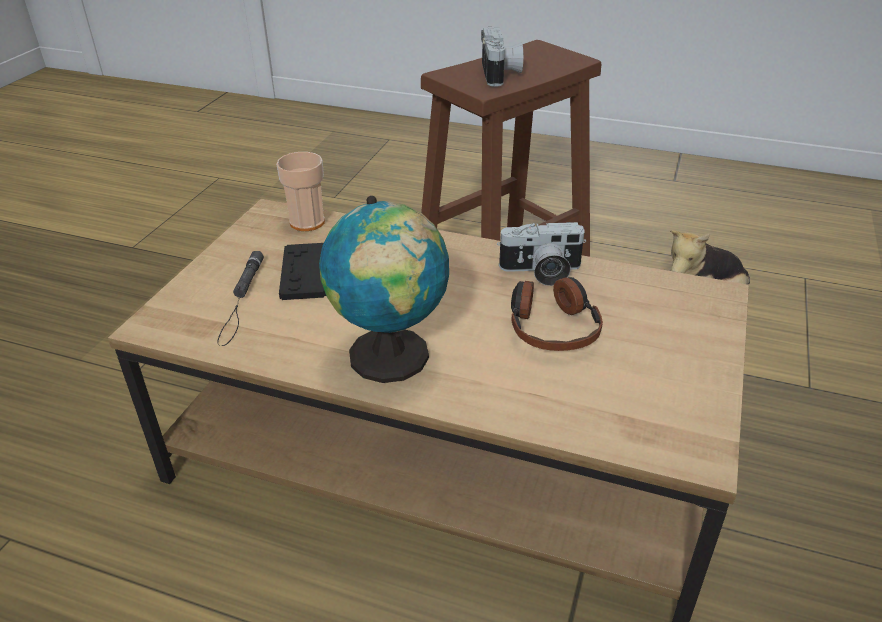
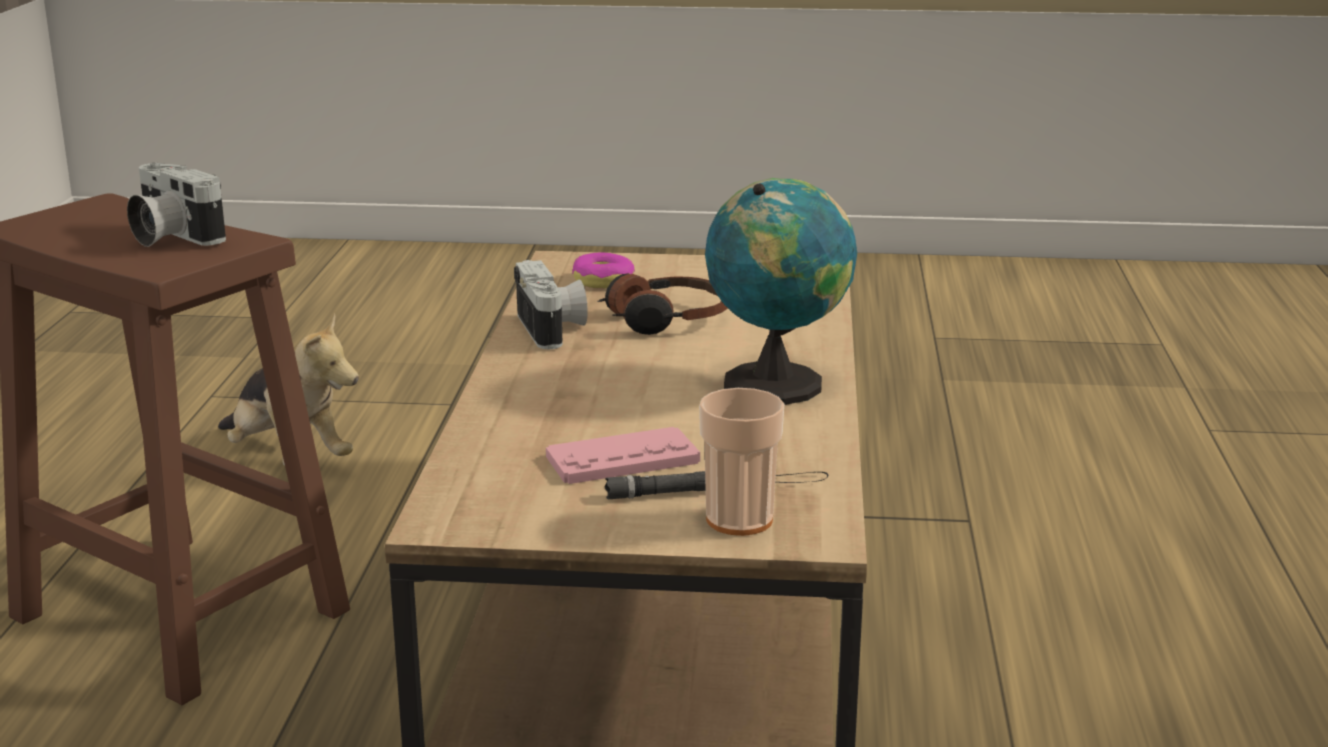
camera: 105 degrees left, 15 degrees down
cup [276,152,325,231] -> cup moved to [699,388,784,536]
black game controller [279,243,326,300] -> pink game controller [546,427,700,484]
camera [481,27,524,87] -> camera turned 120 degrees counterclockwise [127,163,226,247]
none -> donut [572,252,635,288]

